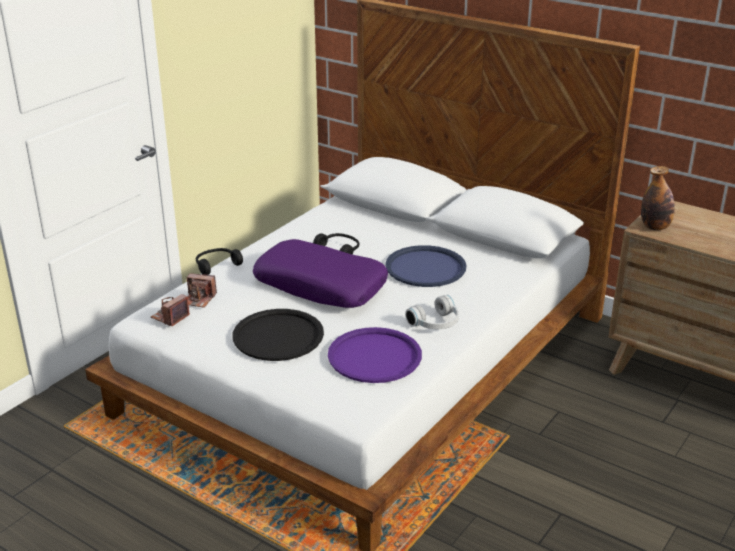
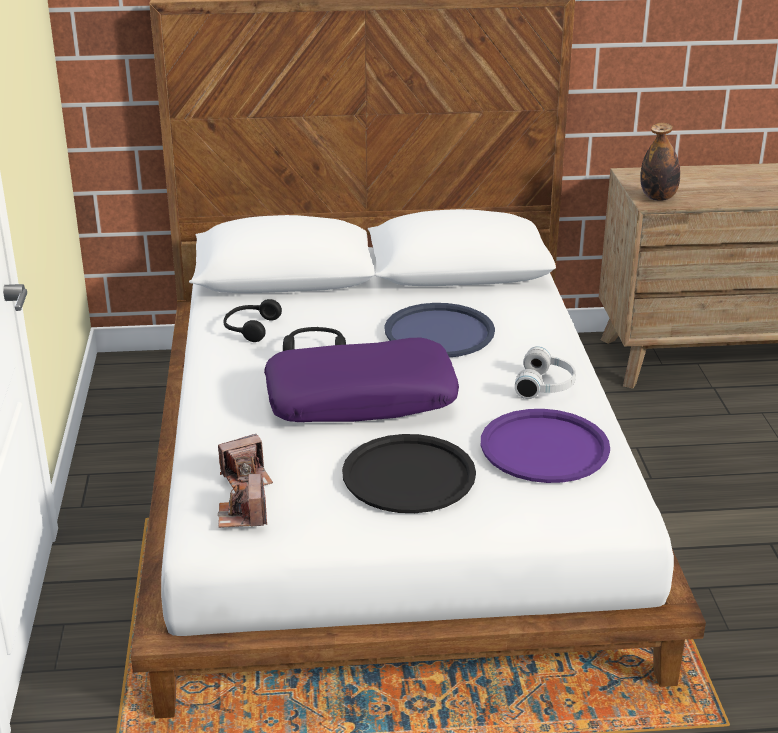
camera: 40 degrees left, 0 degrees up
black headphones [196,248,243,275] -> black headphones moved to [223,299,282,342]

